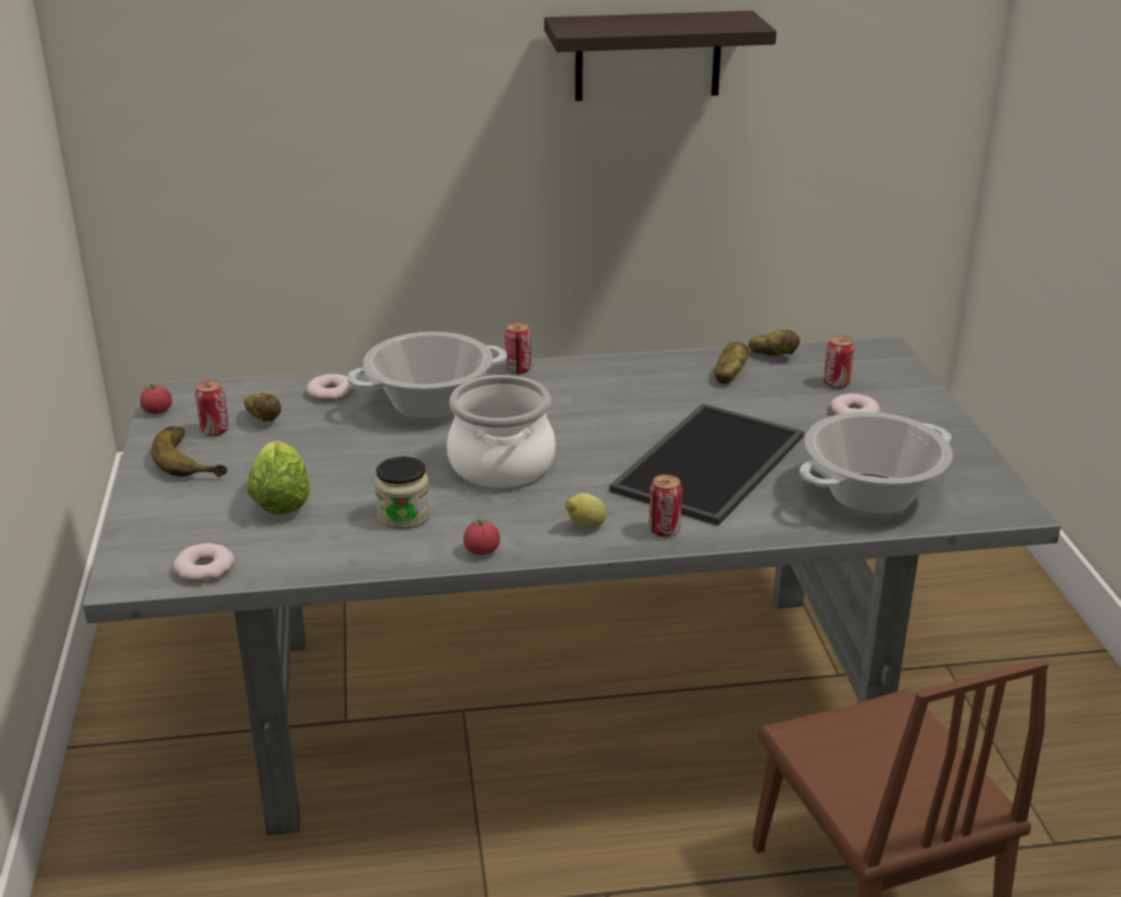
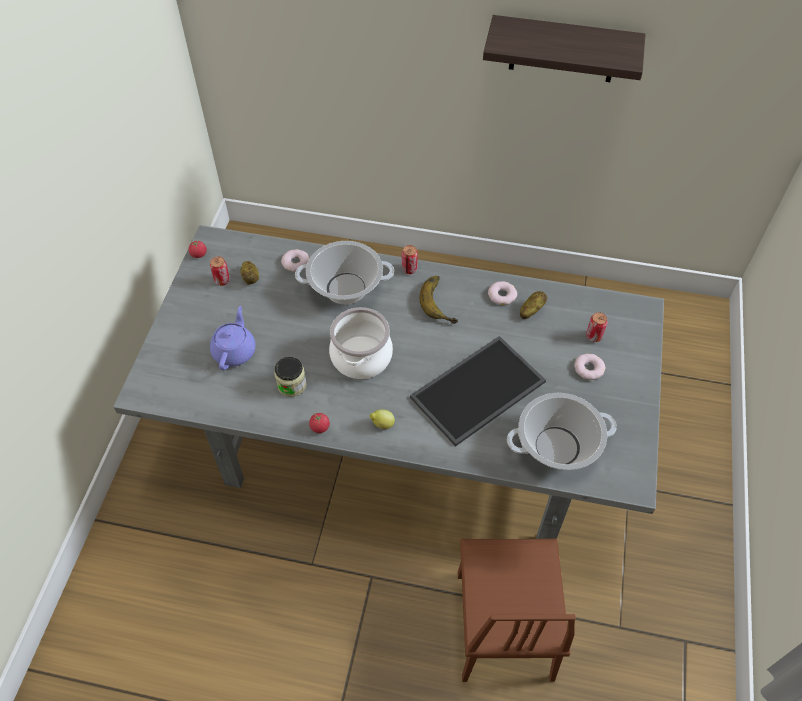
camera: 20 degrees right, 25 degrees up
banana [151,426,227,477] -> banana moved to [420,276,458,324]
donut [173,543,235,582] -> donut moved to [488,281,517,305]
lettuce [247,441,310,515] -> purple teapot [210,306,256,370]
can [649,474,682,537] -> none
potato [749,330,800,356] -> none

